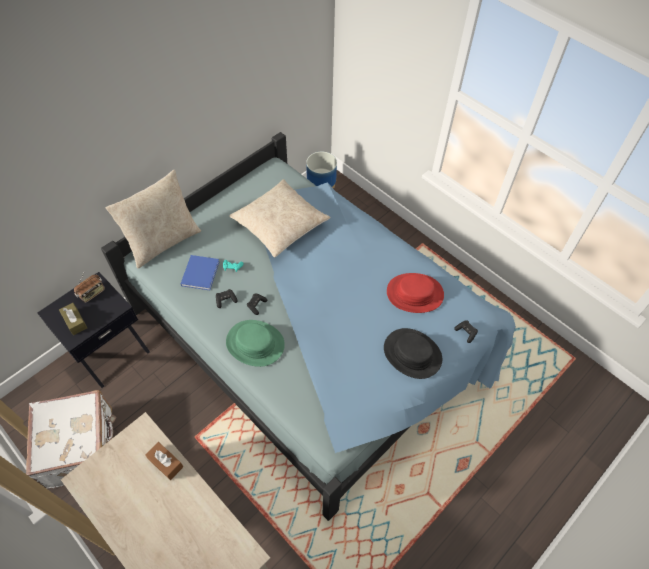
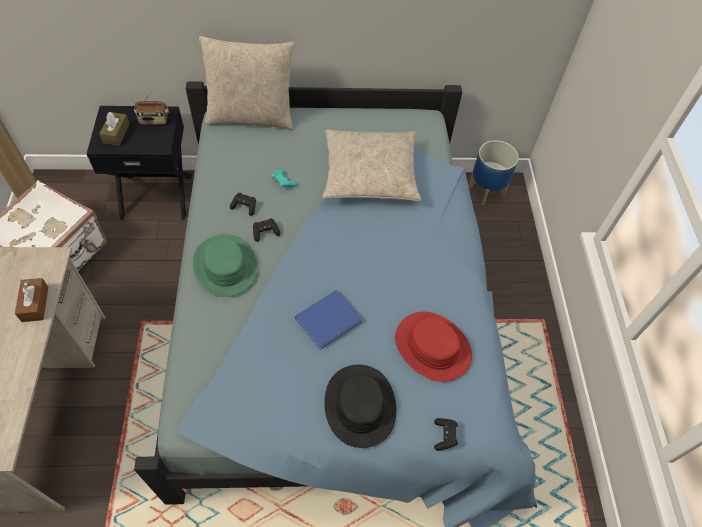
camera: 40 degrees right, 0 degrees up
blue book [181,255,220,290] -> blue book moved to [295,290,362,350]

